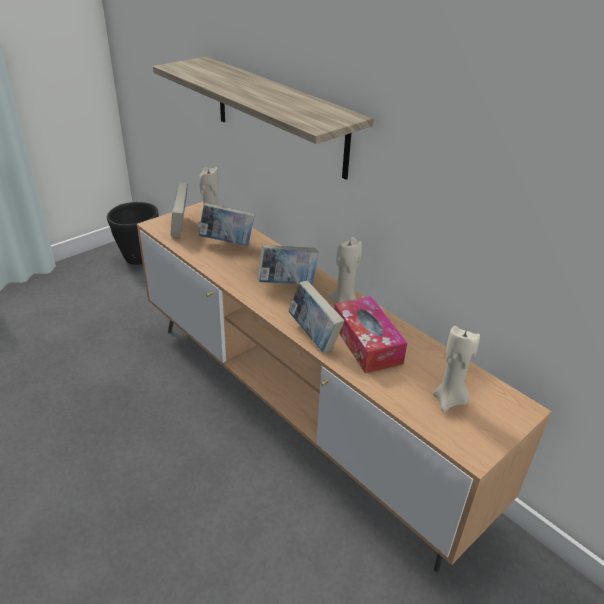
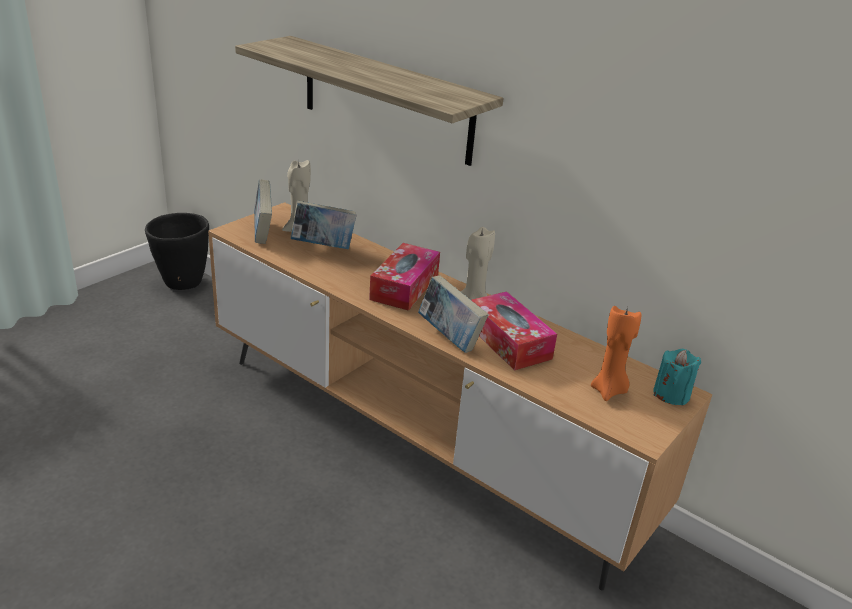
camera: 10 degrees left, 5 degrees down
book [257,245,319,284] -> tissue box [369,243,440,311]
beige candle [433,326,480,412] -> orange candle [591,306,641,401]
none -> turquoise candle [653,349,701,406]

